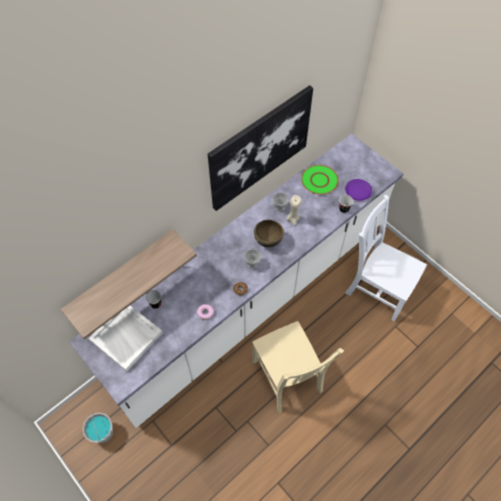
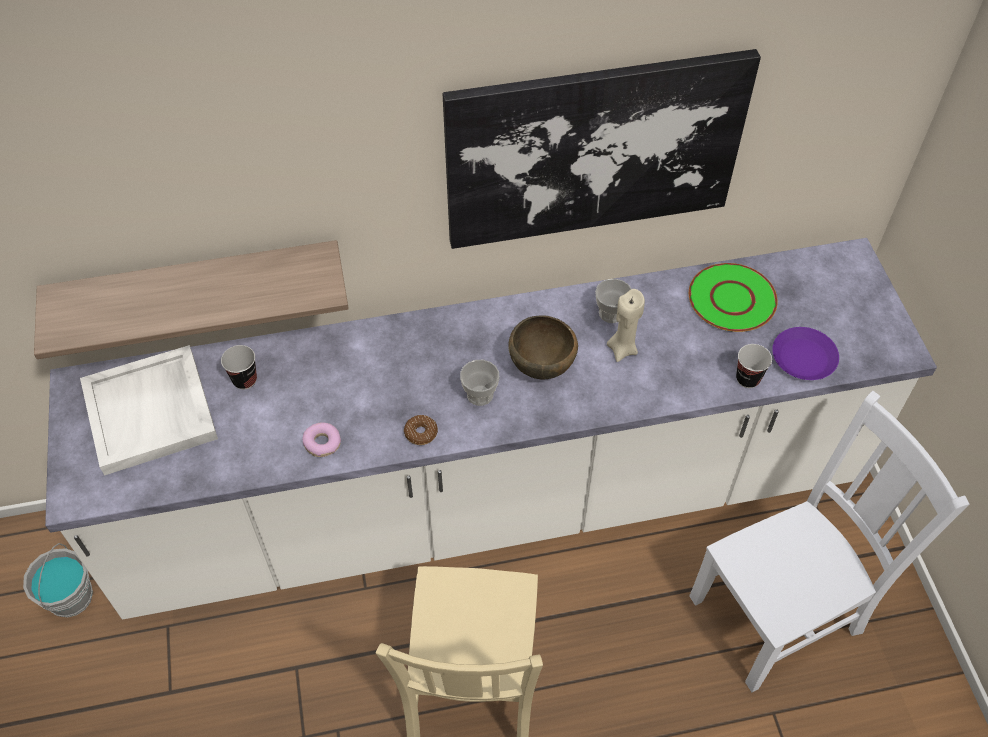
camera: 30 degrees right, 5 degrees down
white chair [345,195,427,322] -> white chair turned 90 degrees clockwise [689,391,969,692]

